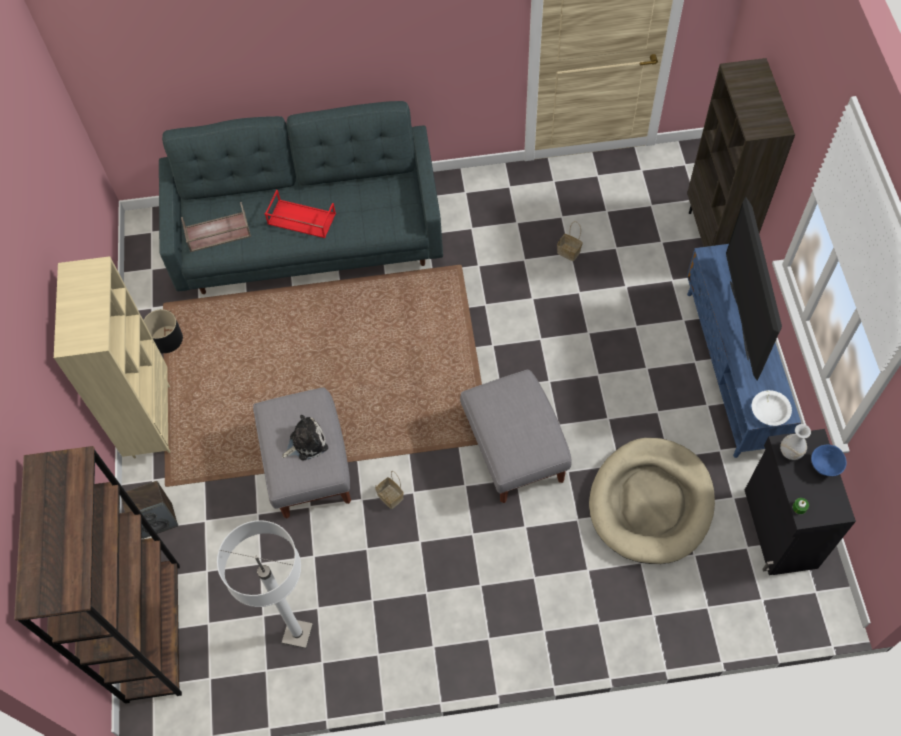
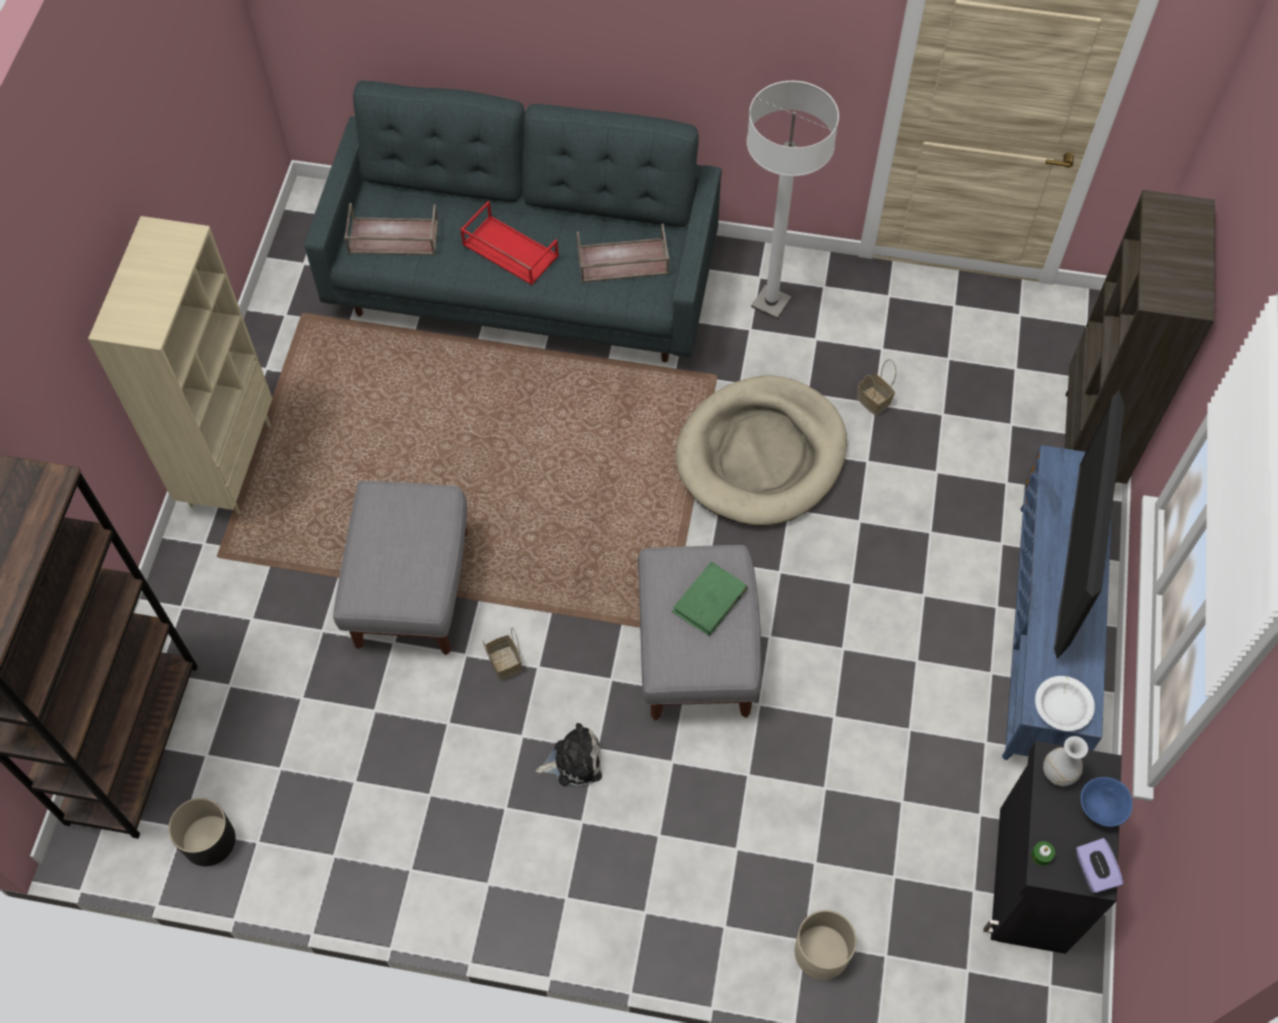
camera: 15 degrees right, 0 degrees up
speaker [121,481,178,539] -> none
black planter [144,309,183,353] -> black planter moved to [168,798,236,866]
white floor lamp [217,520,313,648] -> white floor lamp moved to [747,81,839,319]
plush toy [282,415,328,461] -> plush toy moved to [536,723,602,786]
beige dog bed [589,438,715,564] -> beige dog bed moved to [676,375,847,526]
none -> brown tray [577,224,669,283]
none -> green book [672,561,748,636]
none -> beige planter [795,910,857,980]
none -> purple tissue box [1076,838,1124,893]

